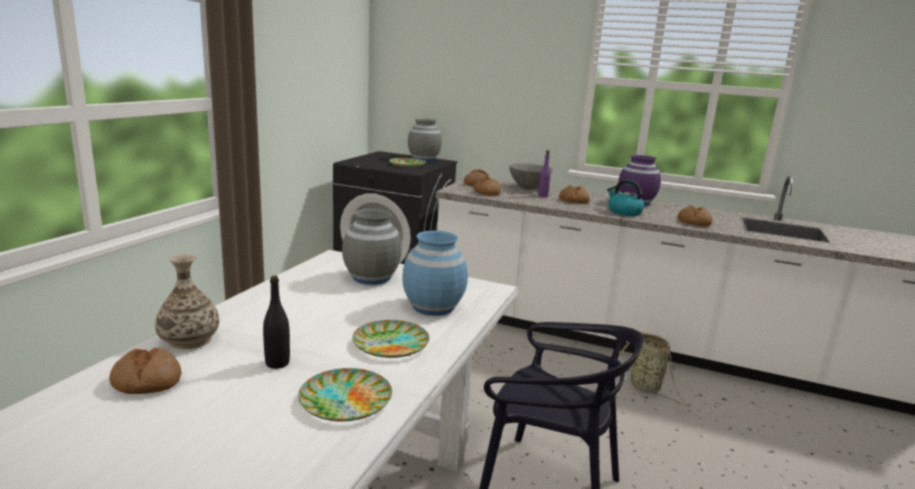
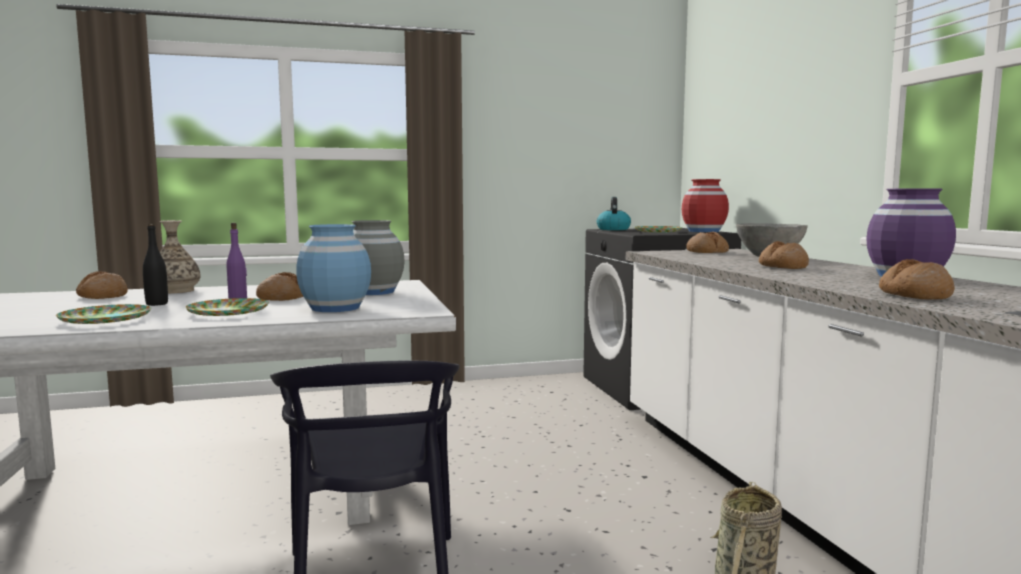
camera: 55 degrees right, 10 degrees down
grey vase [408,119,442,162] -> red vase [682,179,729,232]
bread [474,177,501,196] -> bread moved to [256,272,304,301]
purple bottle [538,150,551,197] -> purple bottle moved to [226,223,247,299]
kettle [607,180,644,216] -> kettle moved to [597,197,631,230]

